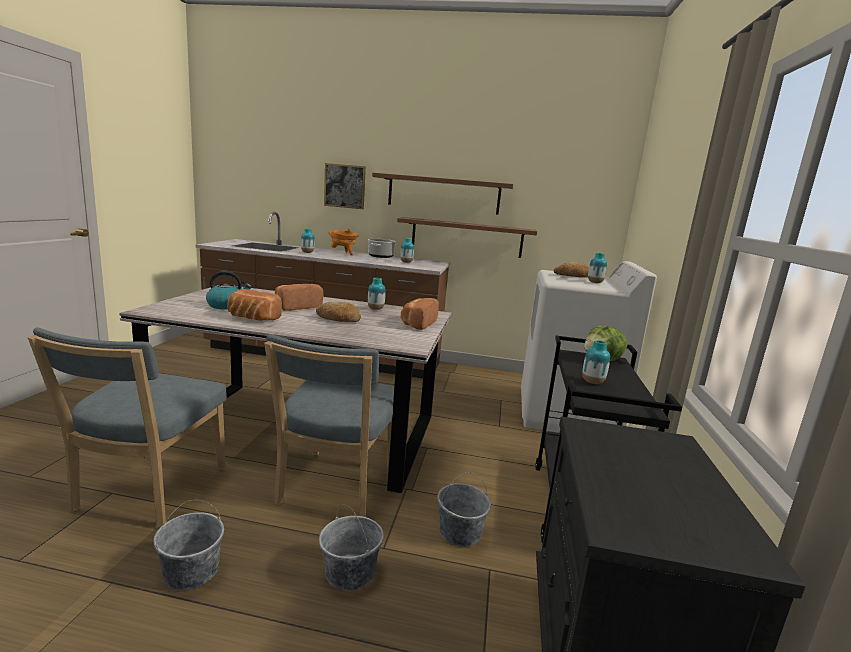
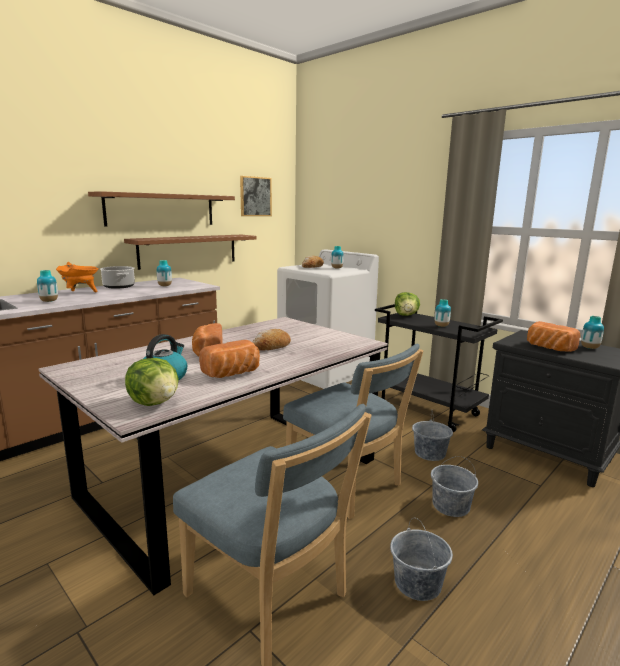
camera: 55 degrees left, 0 degrees up
picture [324,163,366,209] -> picture moved to [240,176,272,216]
vase [368,278,386,310] -> vase moved to [581,316,604,349]
bread [401,298,439,330] -> bread moved to [527,321,581,352]
none -> lettuce [125,358,179,406]

